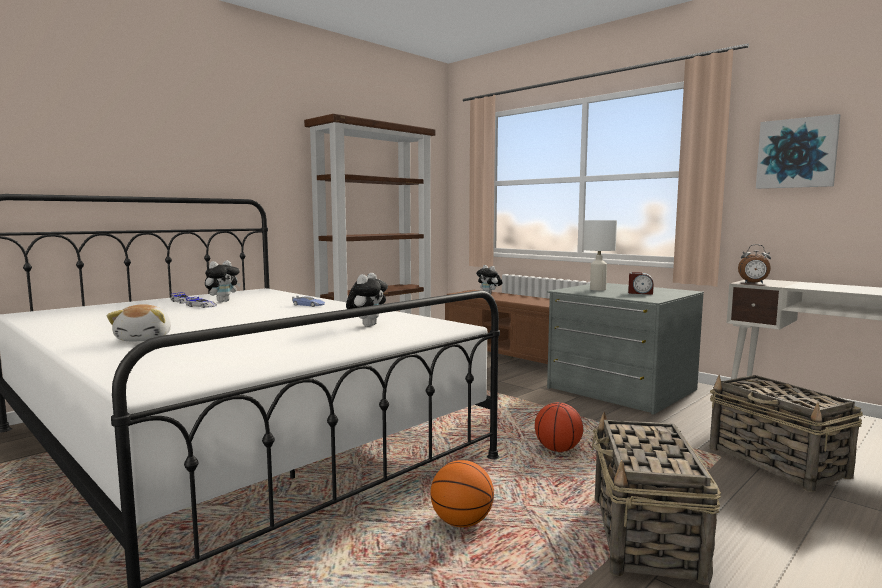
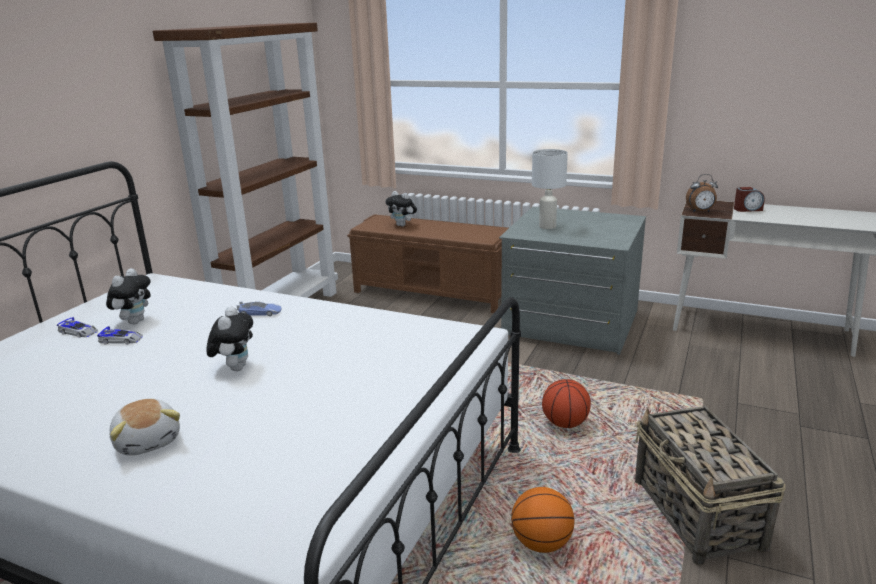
camera: 20 degrees left, 15 degrees up
plush toy [346,273,388,327] -> plush toy moved to [207,306,253,371]
alarm clock [628,272,654,295] -> alarm clock moved to [734,187,765,212]
basket [709,374,863,492] -> none
picture [756,114,840,189] -> none

